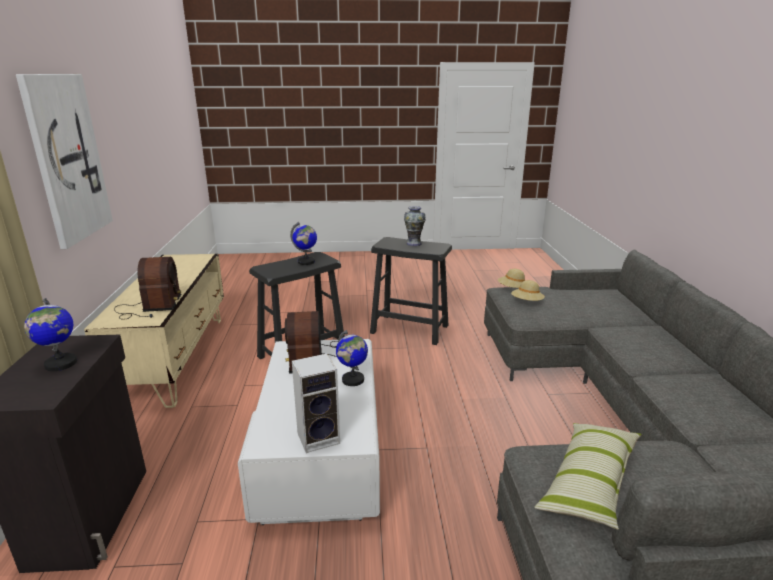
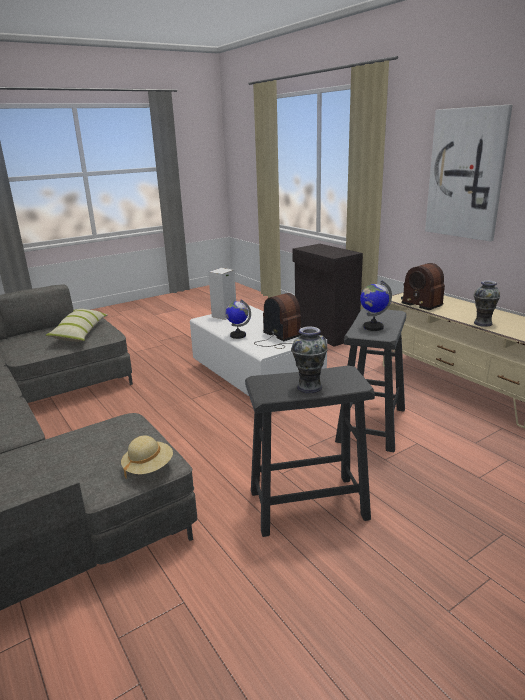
camera: 150 degrees right, 0 degrees up
globe [24,298,77,371] -> none
beige hat [511,280,545,301] -> none
none -> vase [474,280,500,327]

